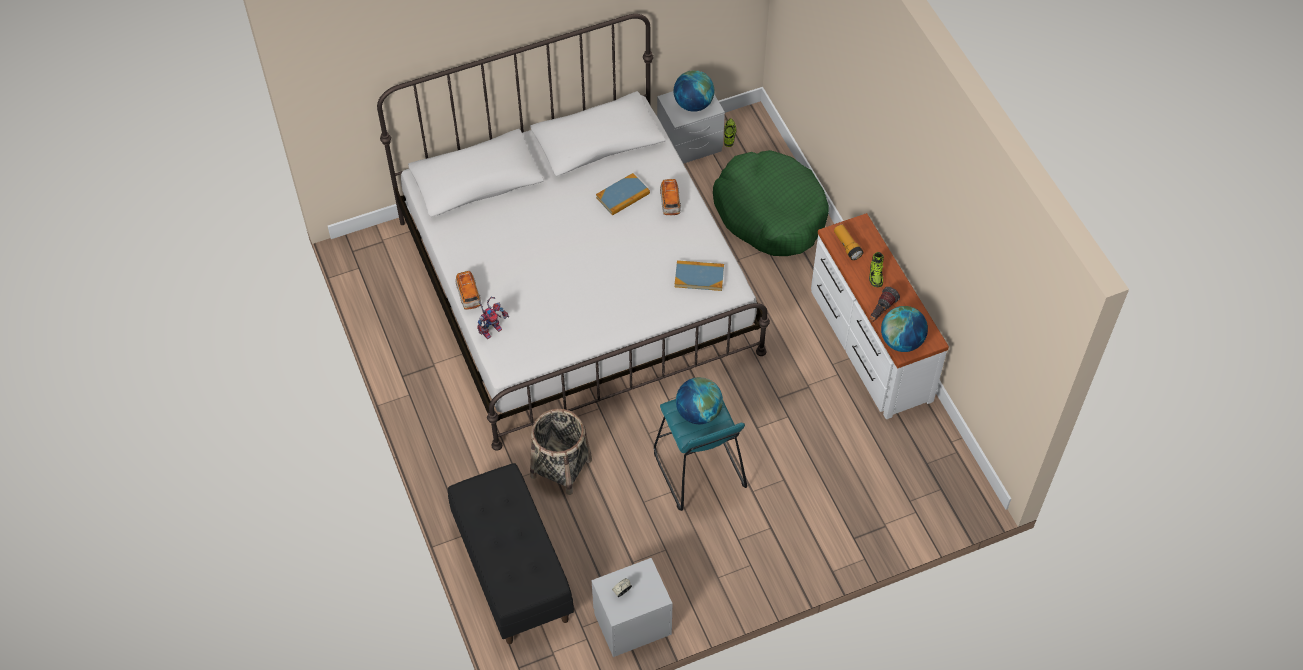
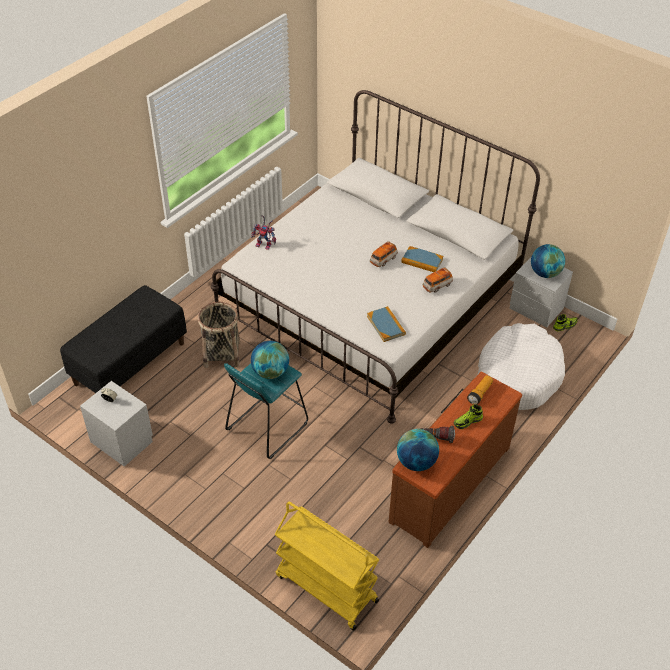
camera: 60 degrees right, 10 degrees down
toy car [455,271,481,310] -> toy car moved to [370,241,398,267]
green dog bed [713,150,829,256] -> white dog bed [478,323,565,410]
white dresser [811,213,949,419] -> brown dresser [389,371,522,548]
none -> yellow cart [275,502,379,630]

